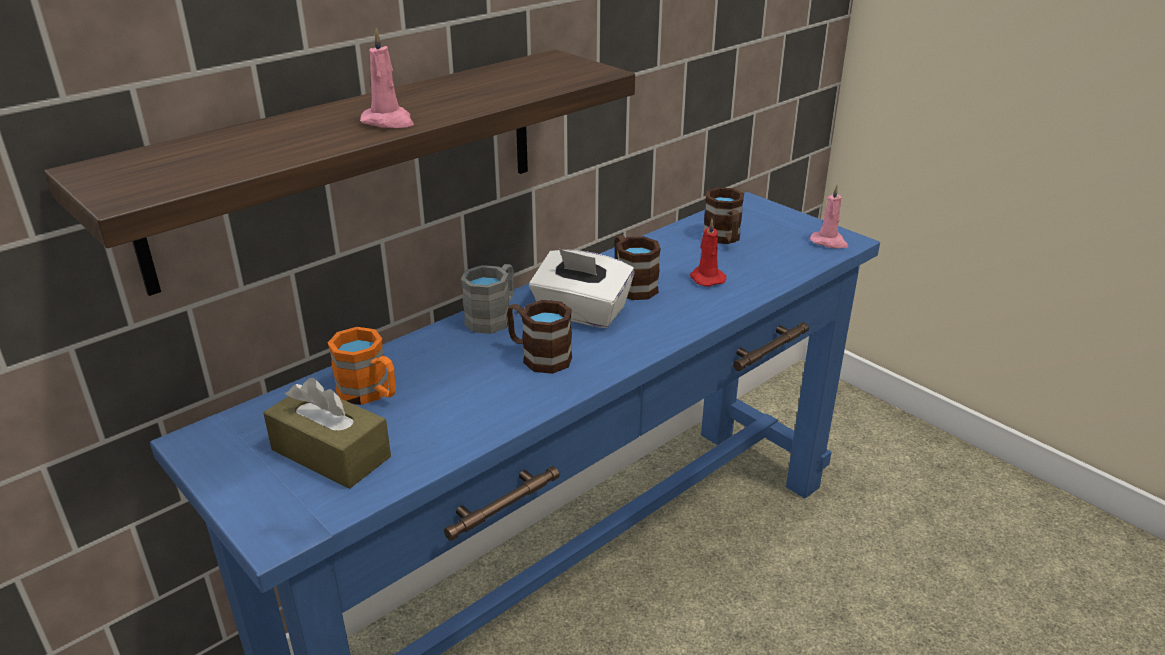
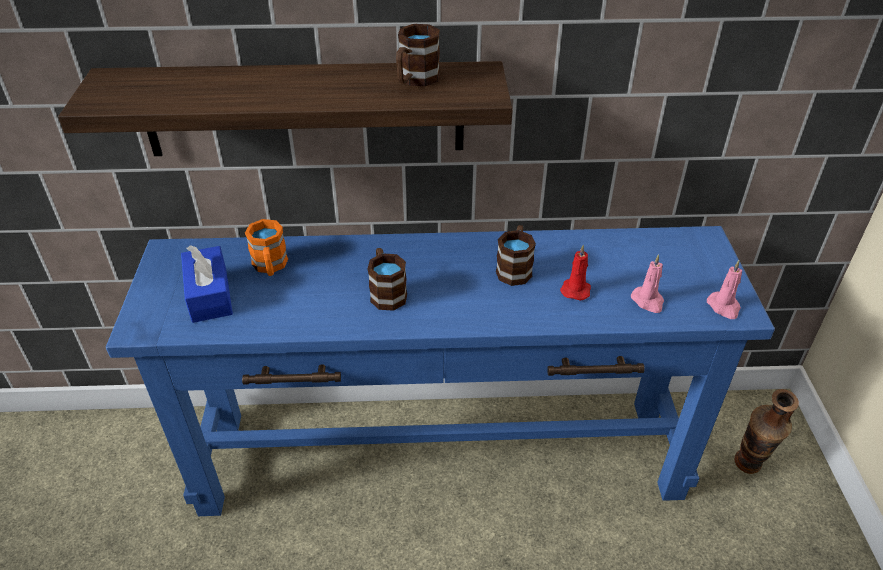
camera: 40 degrees right, 10 degrees up
brown tissue box [263,378,391,489] -> blue tissue box [181,245,233,323]
pink candle [360,28,414,128] -> pink candle moved to [631,254,664,313]
grey mug [461,264,514,334] -> none
white tissue box [529,249,634,328] -> none
brown mug [704,187,744,244] -> brown mug moved to [396,24,440,86]
none -> vase [735,389,799,474]

